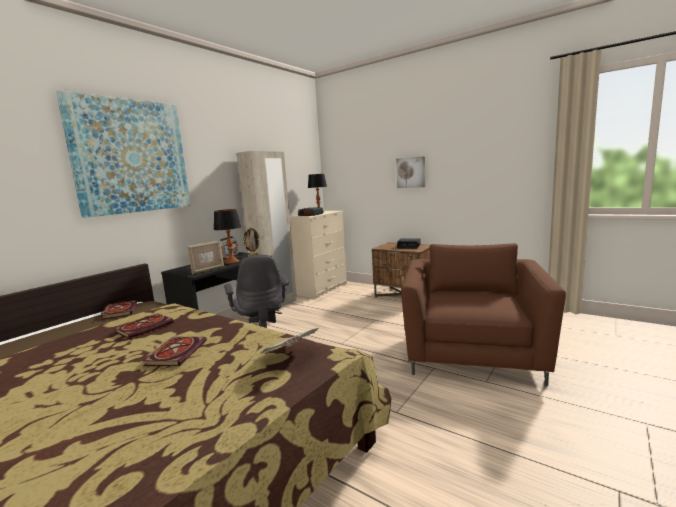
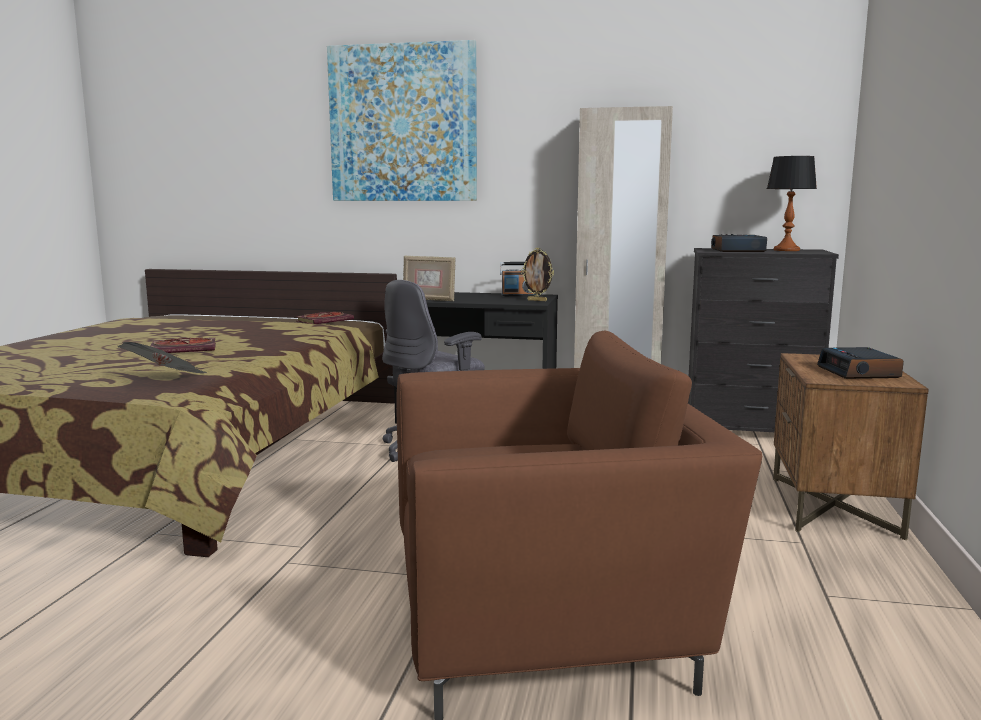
camera: 65 degrees right, 0 degrees up
book [114,313,174,339] -> none
table lamp [214,209,241,264] -> none
beige dresser [290,211,347,299] -> black dresser [688,248,839,432]
picture [396,156,425,188] -> none

